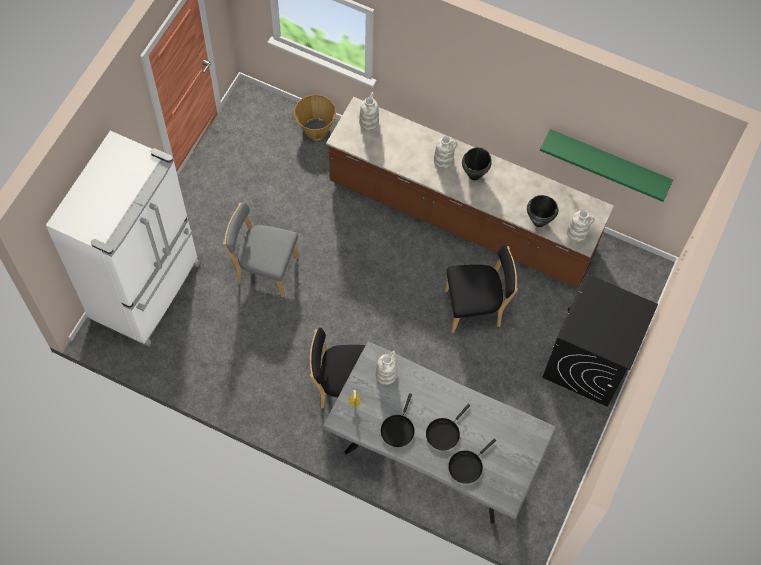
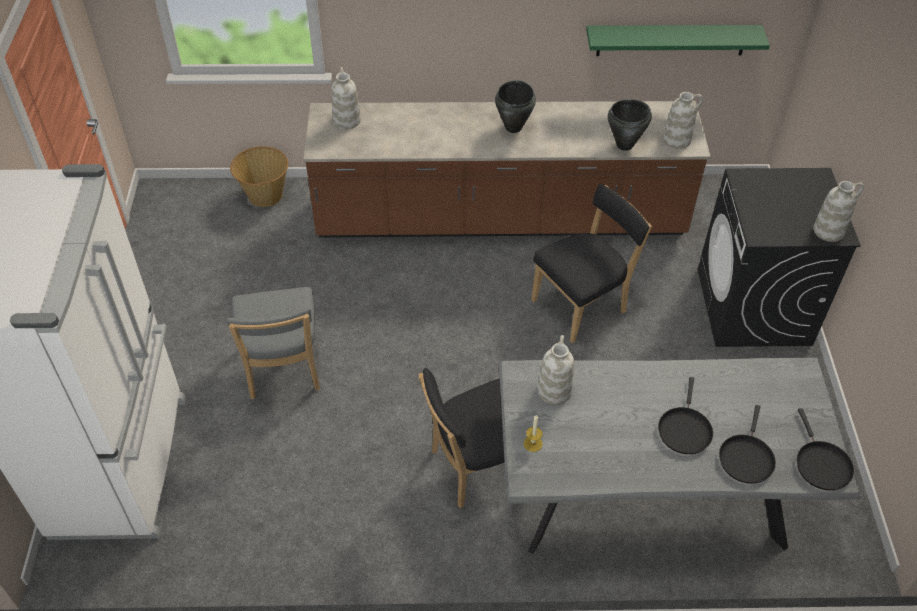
camera: 25 degrees left, 15 degrees down
grey chair [223,201,299,297] -> grey chair turned 90 degrees counterclockwise [226,287,320,399]
black frying pan [381,393,415,447] -> black frying pan moved to [797,408,854,491]
white vase [434,136,458,169] -> white vase moved to [813,181,864,242]

